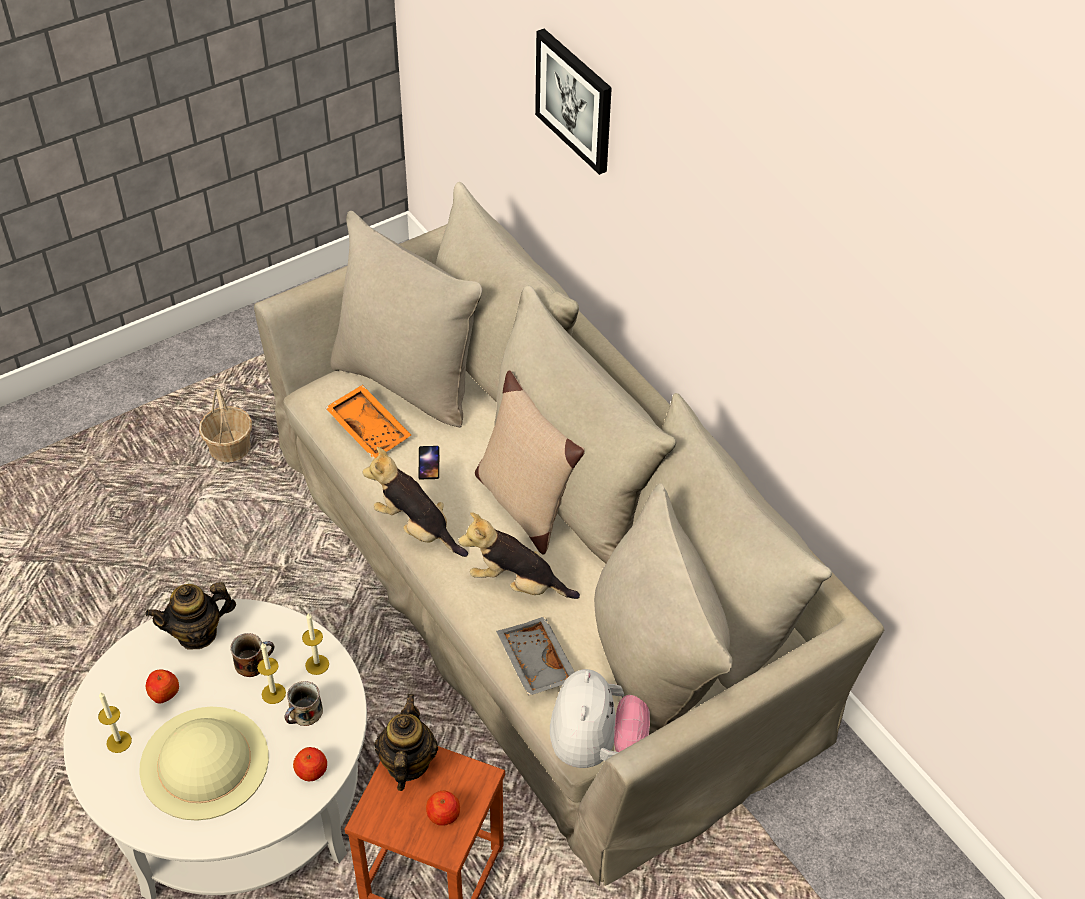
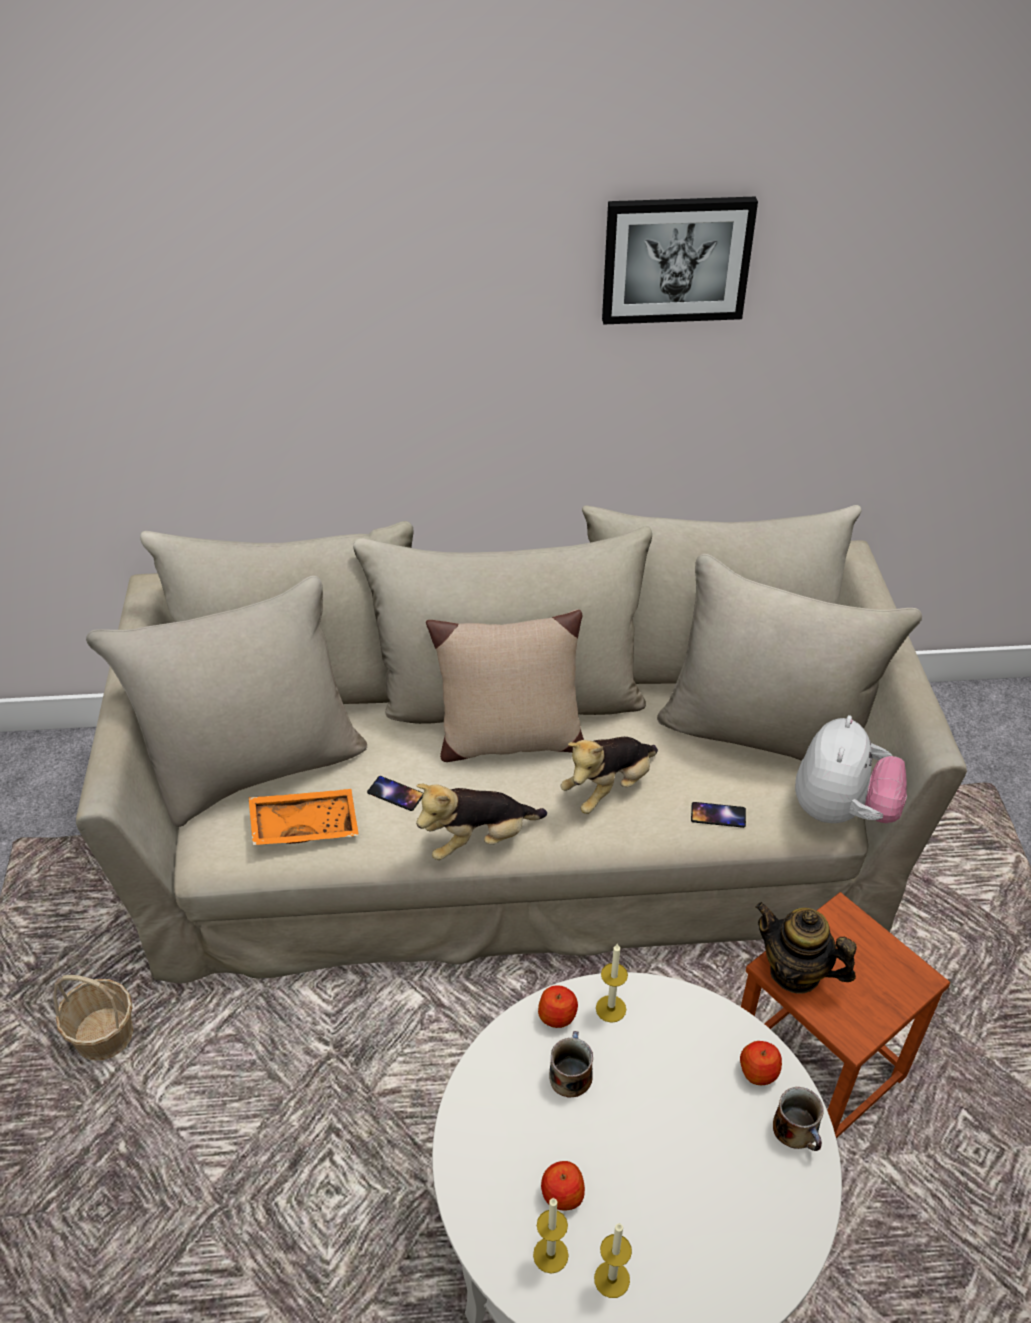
camera: 60 degrees left, 5 degrees down
beige hat [139,707,269,821] -> none
teapot [145,582,236,650] -> none
candle [257,643,286,704] -> candle moved to [533,1198,569,1274]
mug [284,681,323,726] -> mug moved to [773,1087,824,1151]
apple [426,791,460,826] -> apple moved to [538,985,578,1028]
grey tray [496,617,575,696] -> phone [691,802,746,828]
picture [535,29,612,175] -> picture moved to [602,196,758,325]
plush toy [550,669,650,768] -> plush toy turned 75 degrees clockwise [795,715,907,823]

